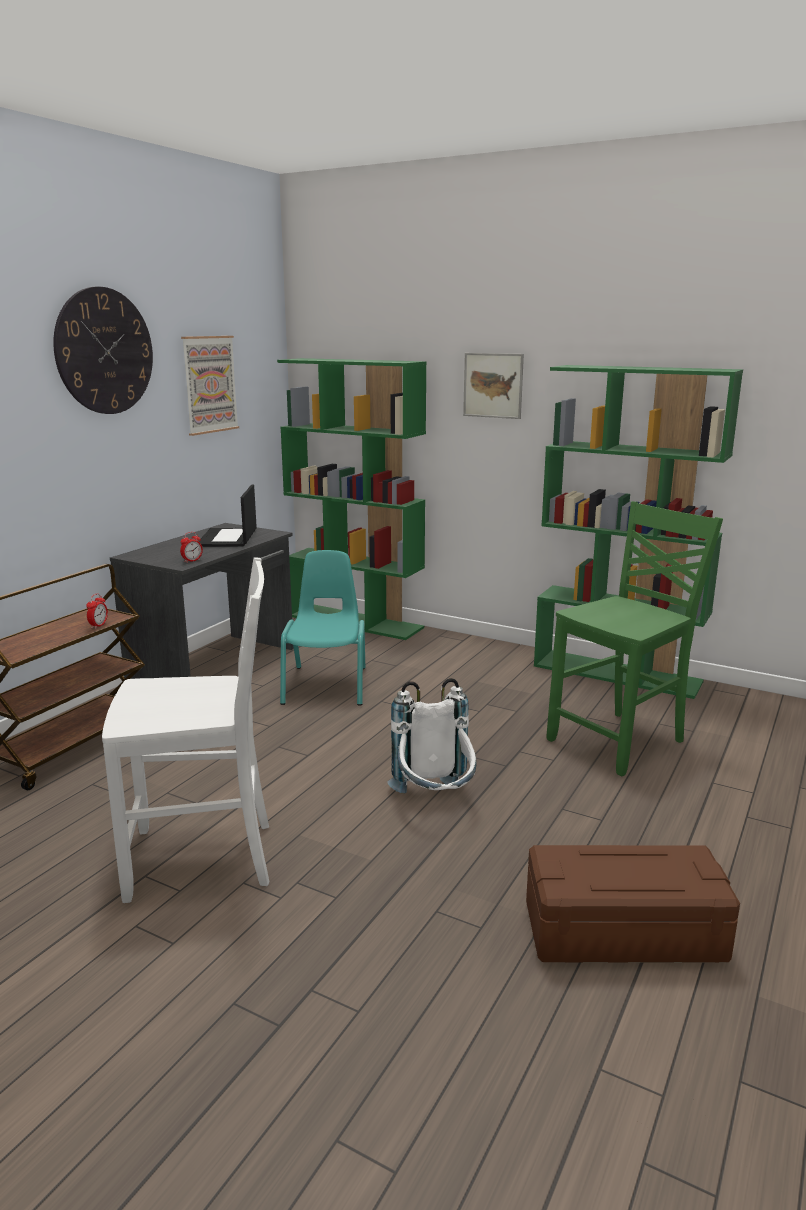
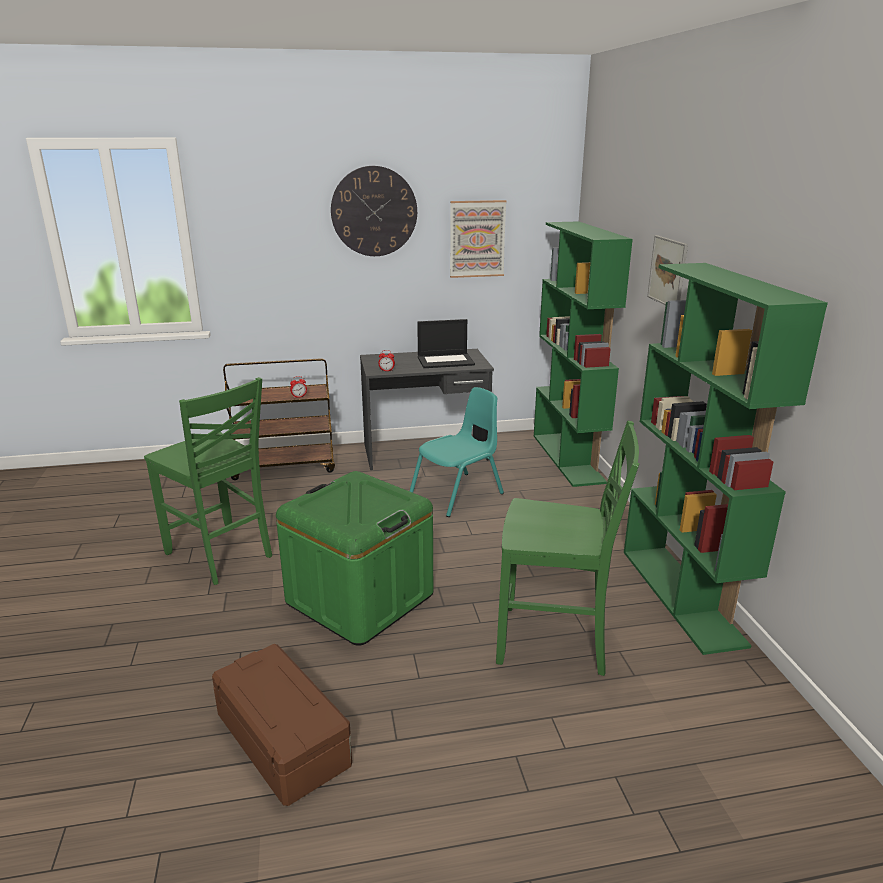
camera: 50 degrees right, 5 degrees up
white chair [102,557,269,903] -> green chair [144,377,272,585]
laptop [199,484,257,547] -> laptop turned 150 degrees counterclockwise [417,319,475,368]
white backpack [387,678,477,793] -> green storage box [276,471,433,646]

